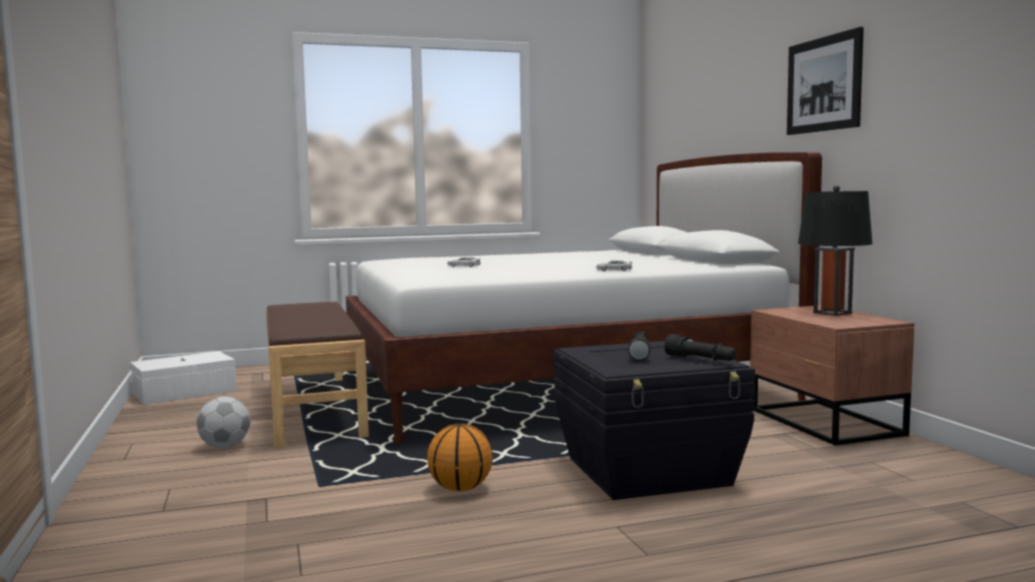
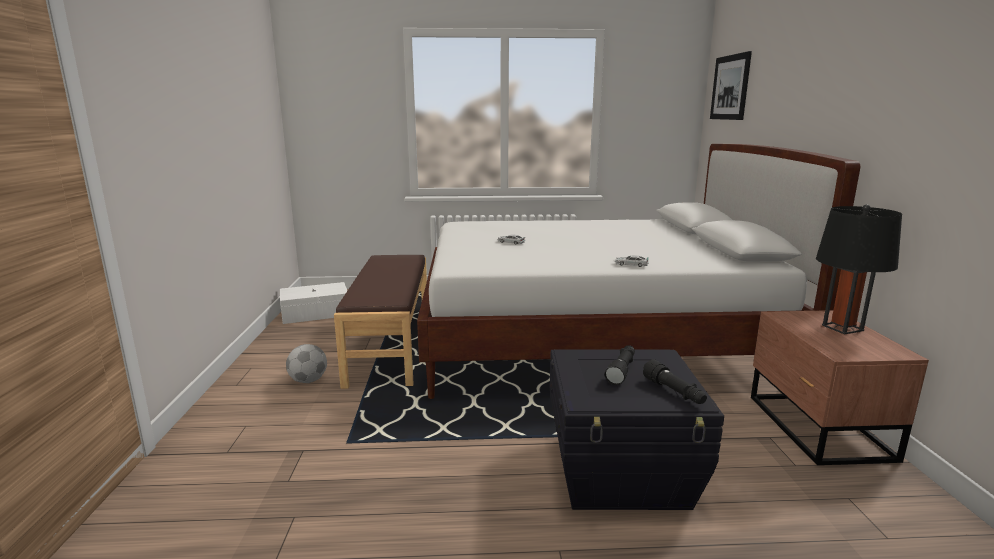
camera: 15 degrees right, 10 degrees up
basketball [427,424,493,491] -> none
picture [787,27,864,135] -> picture moved to [710,51,752,120]

